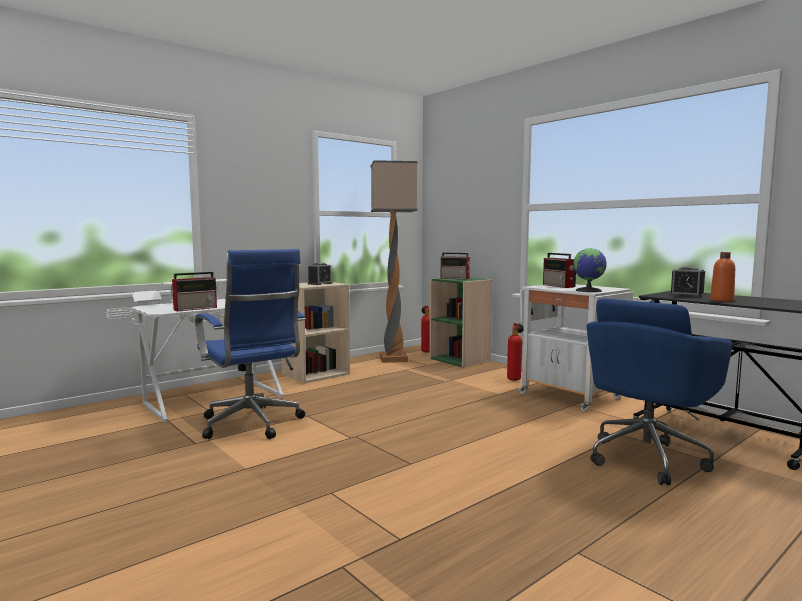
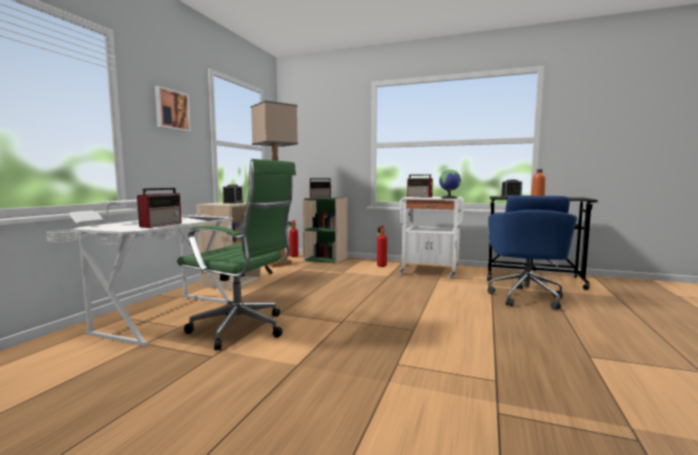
camera: 30 degrees left, 0 degrees up
blue office chair [195,249,306,439] -> green office chair [177,159,296,350]
none -> picture [155,86,191,132]

